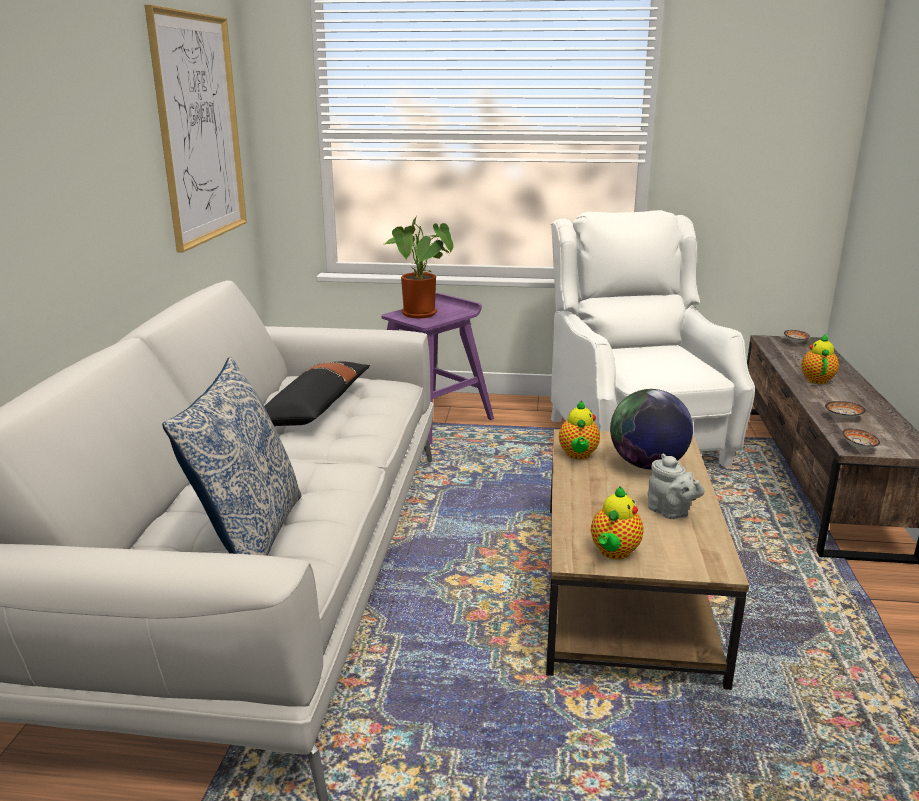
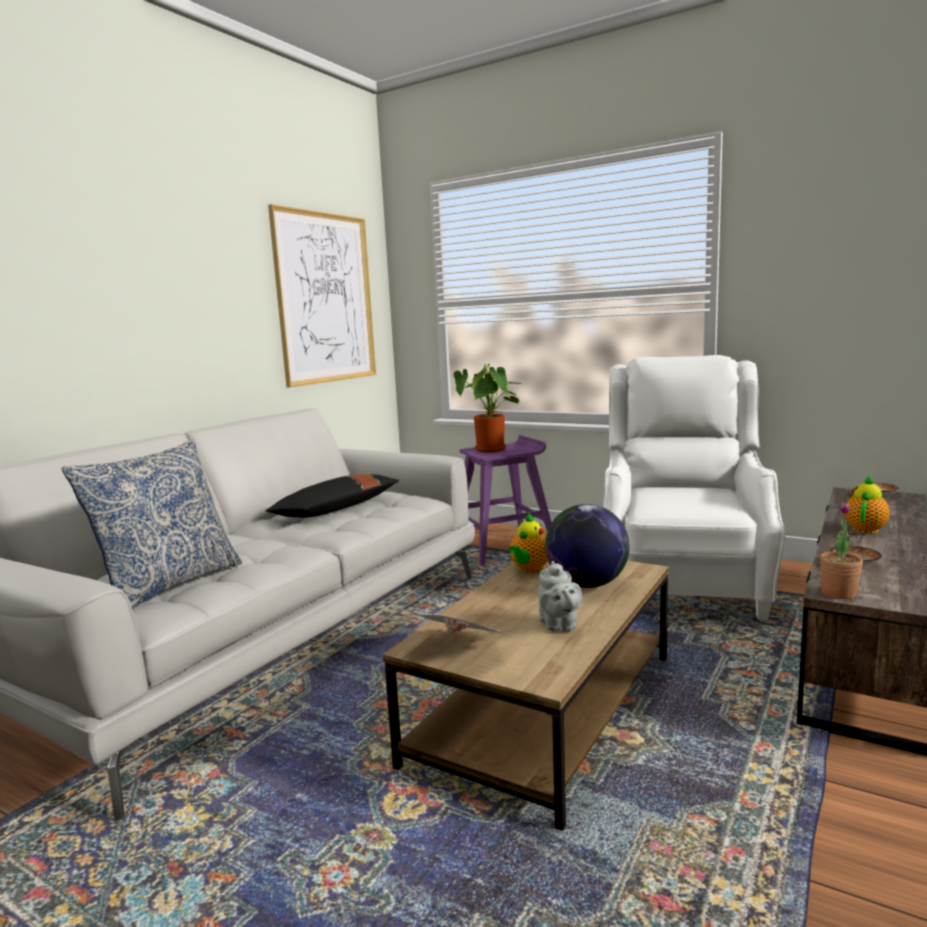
camera: 25 degrees right, 10 degrees down
teapot [591,487,644,559] -> newspaper [401,612,504,634]
bowl [842,428,880,449] -> potted plant [820,502,863,599]

